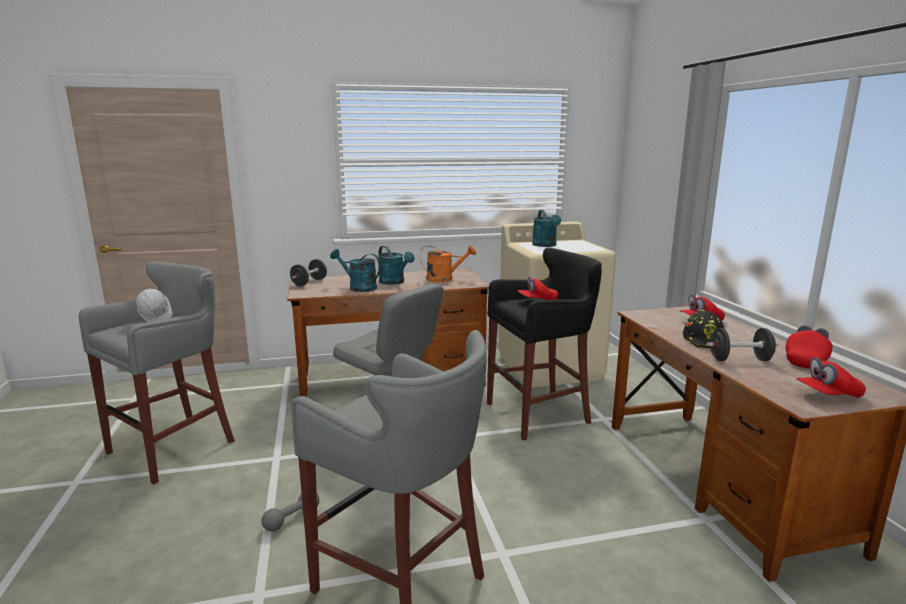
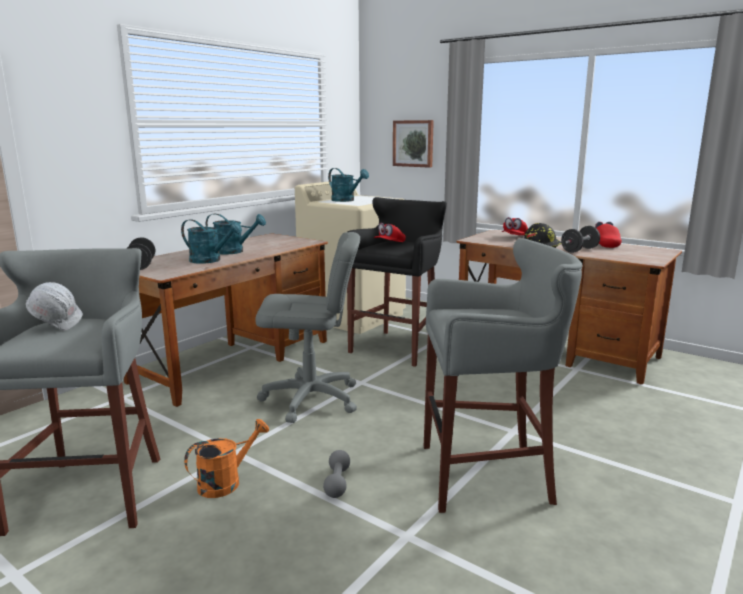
camera: 40 degrees left, 0 degrees up
turquoise watering can [330,249,381,292] -> turquoise watering can turned 150 degrees counterclockwise [181,219,242,264]
orange watering can [420,245,476,282] -> orange watering can moved to [184,419,269,498]
red cap [796,357,866,398] -> none
none -> picture [393,120,434,168]

